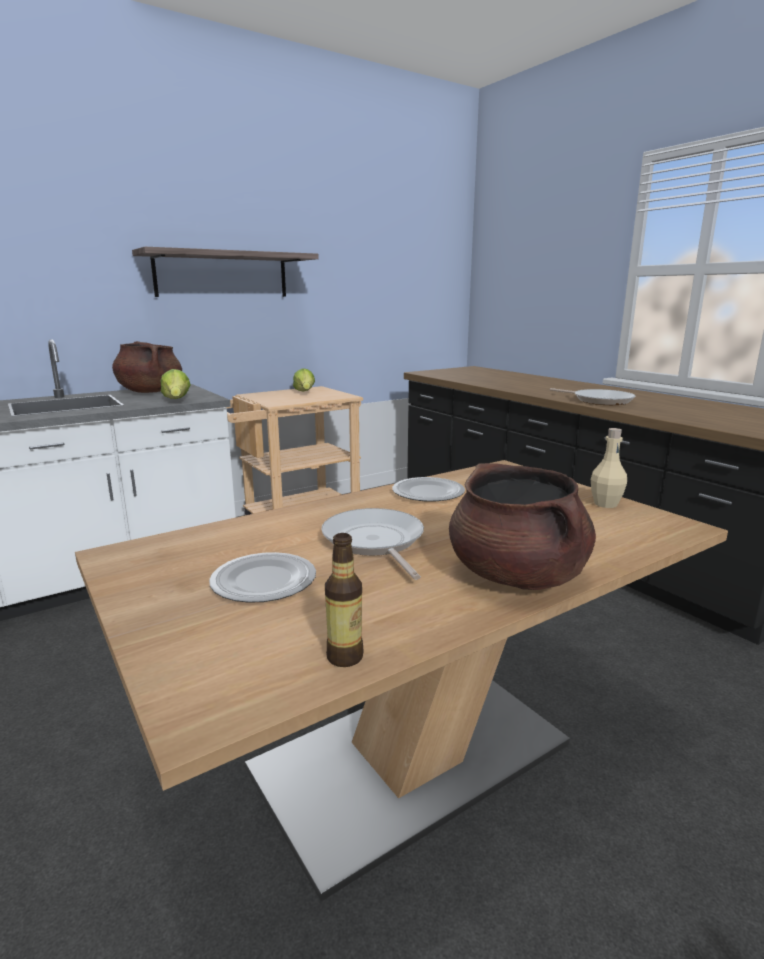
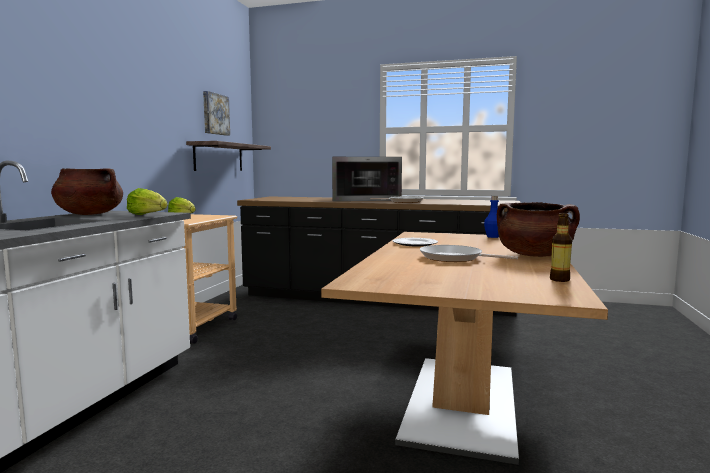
camera: 40 degrees left, 10 degrees down
shelf [132,247,319,297] -> shelf moved to [186,141,271,171]
plate [209,552,316,603] -> none
beige bottle [591,428,627,508] -> blue bottle [484,196,499,238]
none -> picture [203,91,230,136]
none -> microwave [332,157,402,201]

